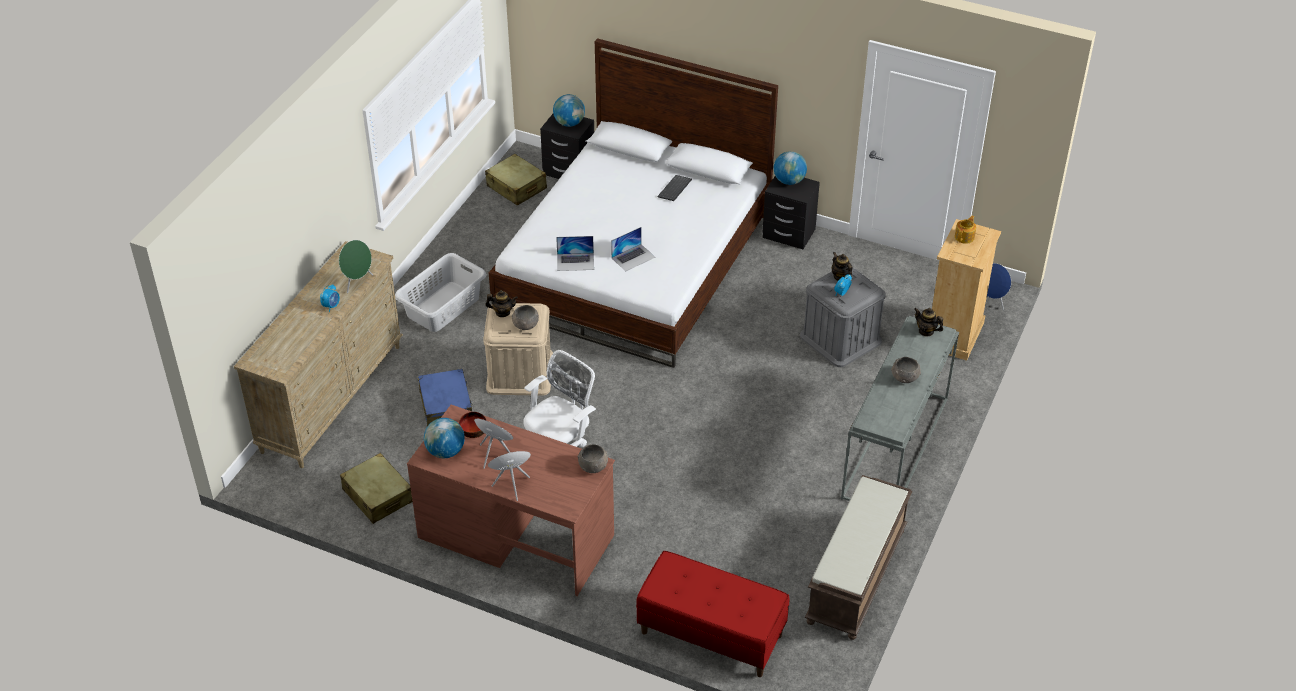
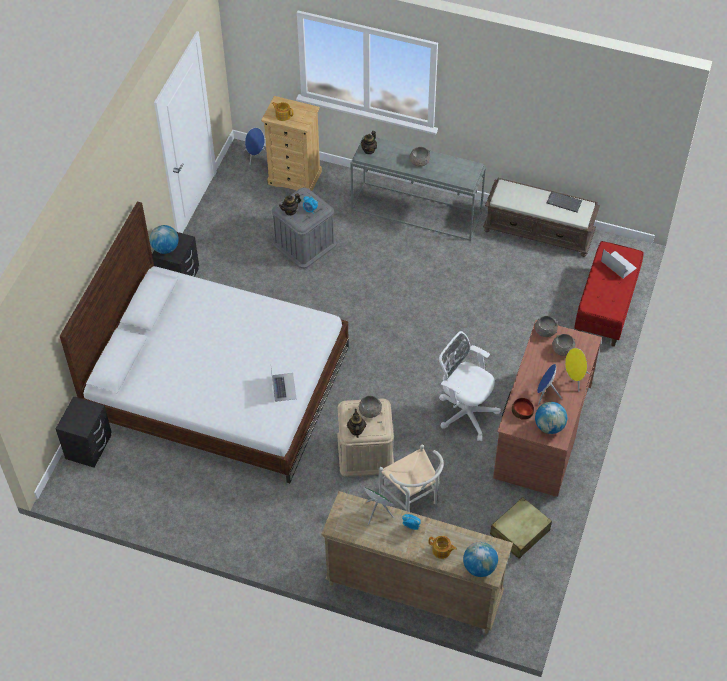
camera: 95 degrees left, 10 degrees up
grey laundry basket [395,253,487,332] -> none
blue suitcase [418,369,473,426] -> white chair [379,444,444,512]
beige suitcase [485,154,547,205] -> none
globe [553,94,585,127] -> globe moved to [463,542,498,577]
laptop [611,227,655,272] -> laptop moved to [601,249,637,278]
keyboard [658,175,692,201] -> keyboard moved to [547,191,582,212]
none -> teapot [429,536,457,559]
none -> grey bowl [552,334,575,356]

